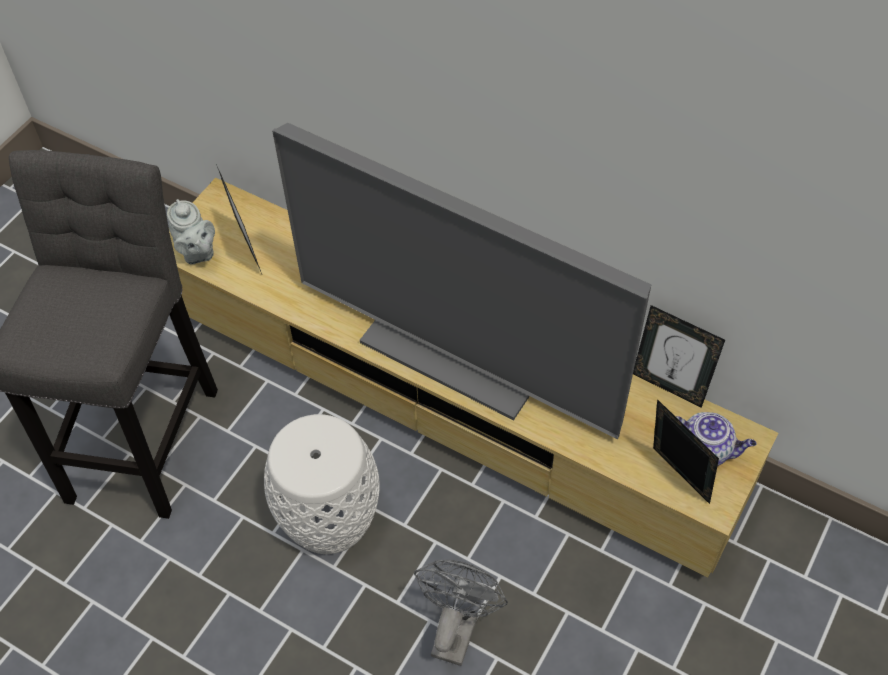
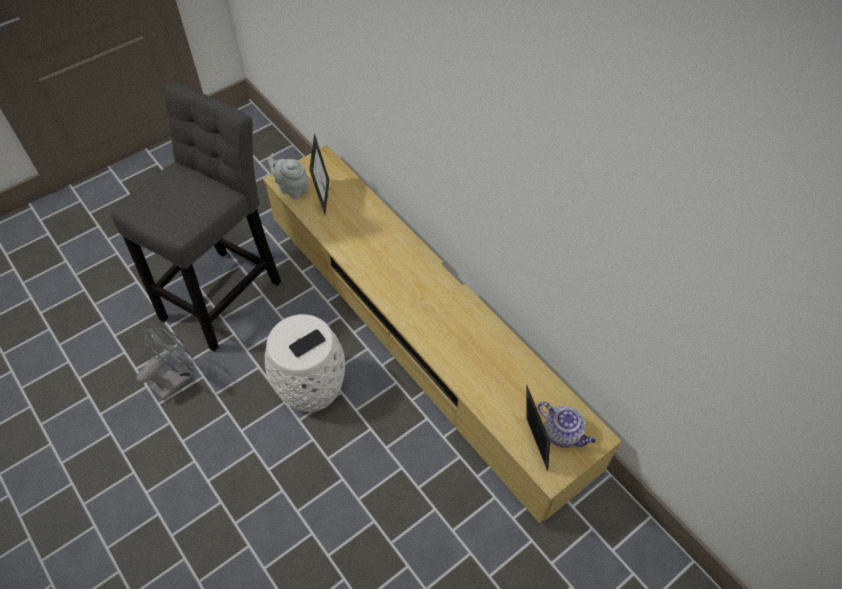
camera: 20 degrees right, 0 degrees up
grey teapot [167,199,215,264] -> grey teapot turned 135 degrees clockwise [268,153,309,199]
television [272,123,652,440] -> none
grey fan [414,560,508,666] -> grey fan moved to [136,328,193,401]
picture frame [633,305,725,408] -> none
none -> phone [289,329,325,357]

